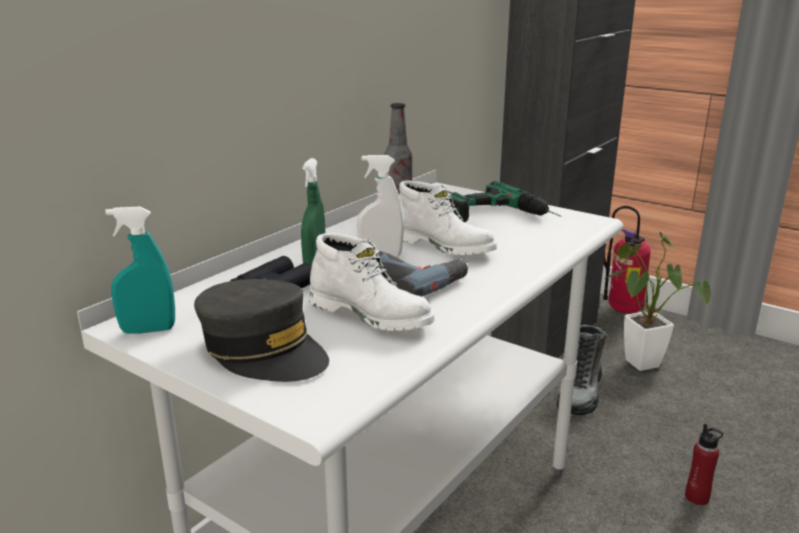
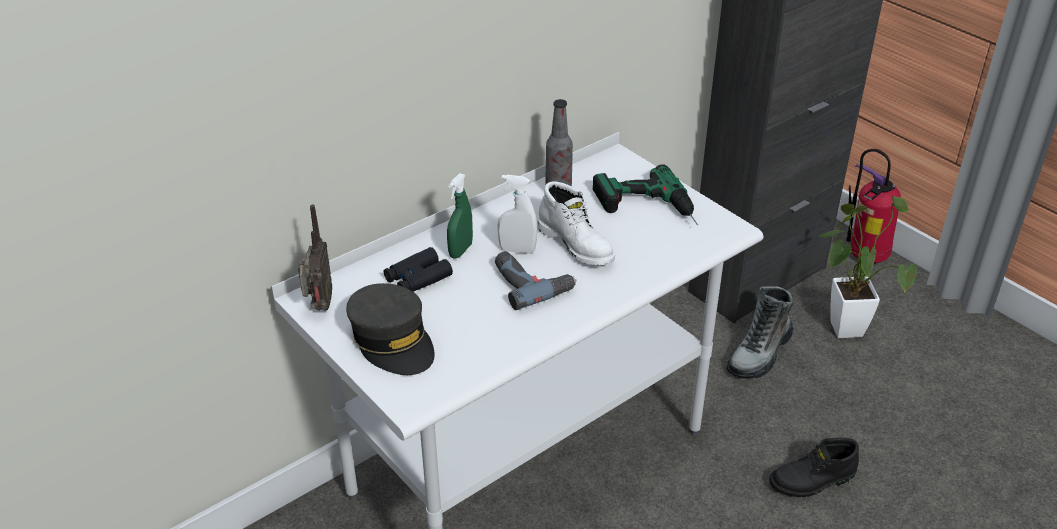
camera: 15 degrees right, 15 degrees up
turquoise spray bottle [106,206,175,334] -> radio [298,205,332,311]
white boot [309,233,435,331] -> none
red bottle [685,424,723,505] -> black boot [769,437,859,497]

